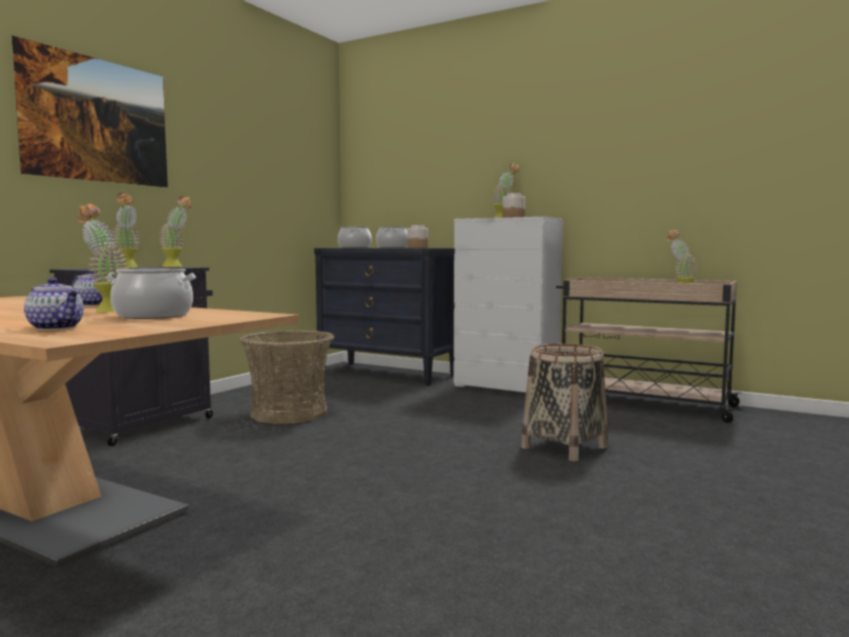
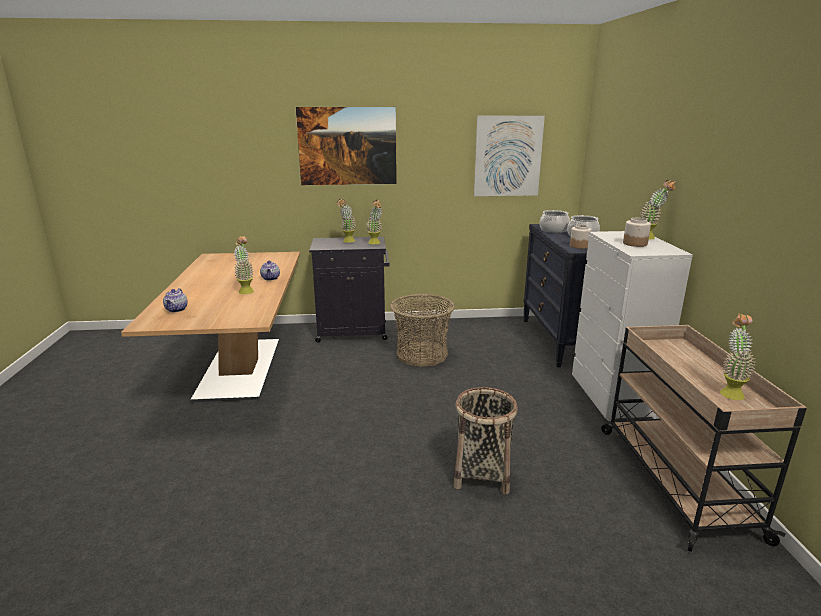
camera: 55 degrees right, 15 degrees up
cooking pot [106,269,196,319] -> none
none -> picture [474,116,545,196]

